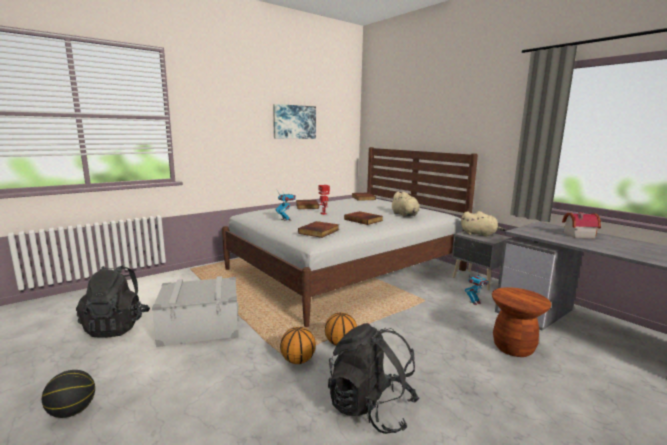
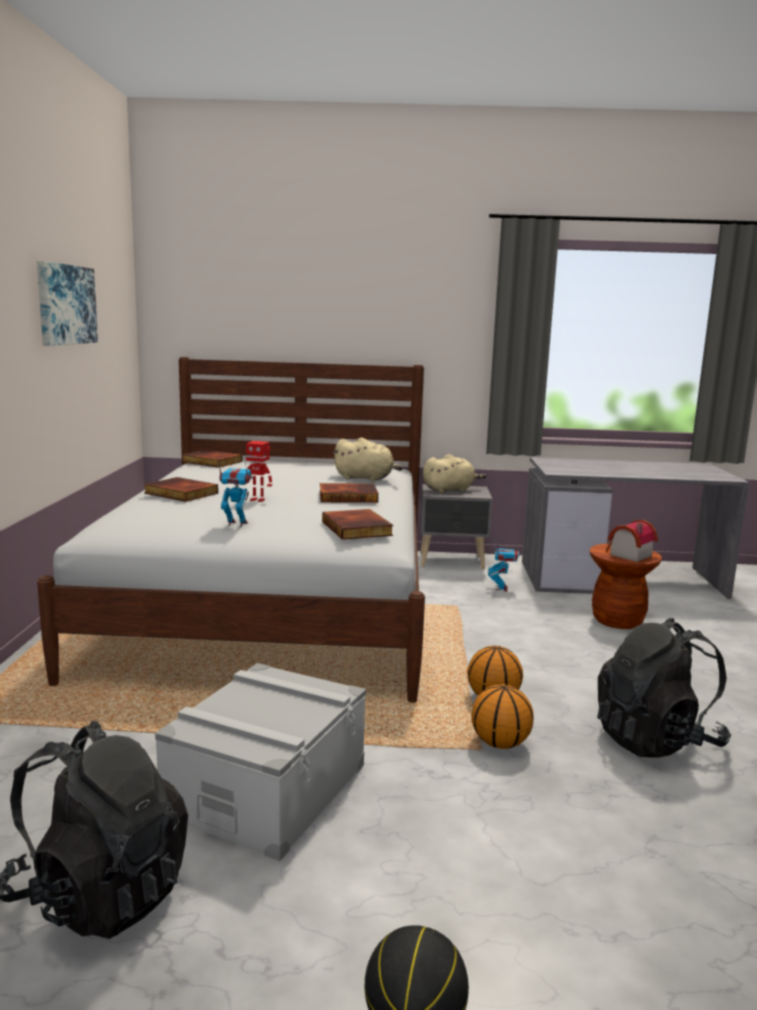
camera: 50 degrees left, 0 degrees up
toy house [562,212,601,239] -> toy house moved to [606,520,658,562]

